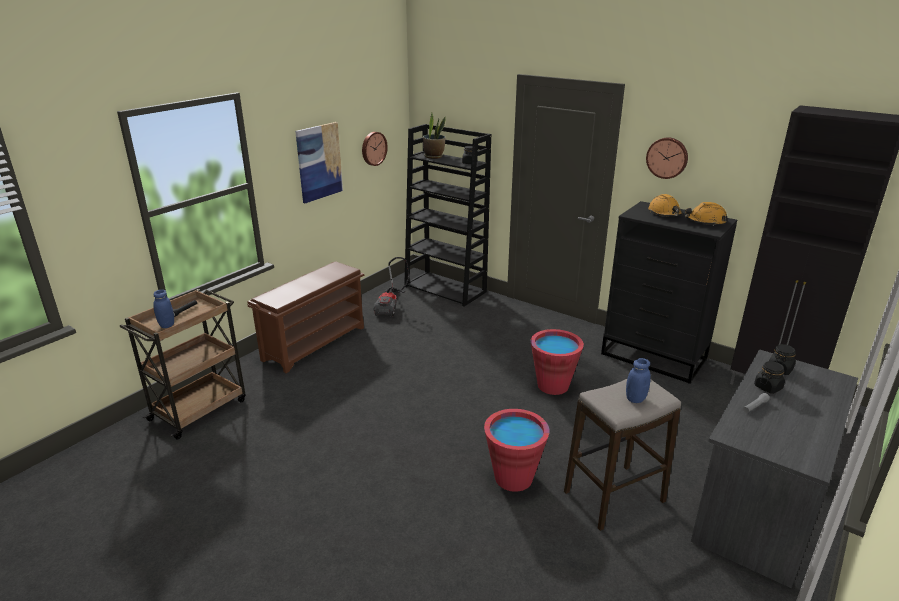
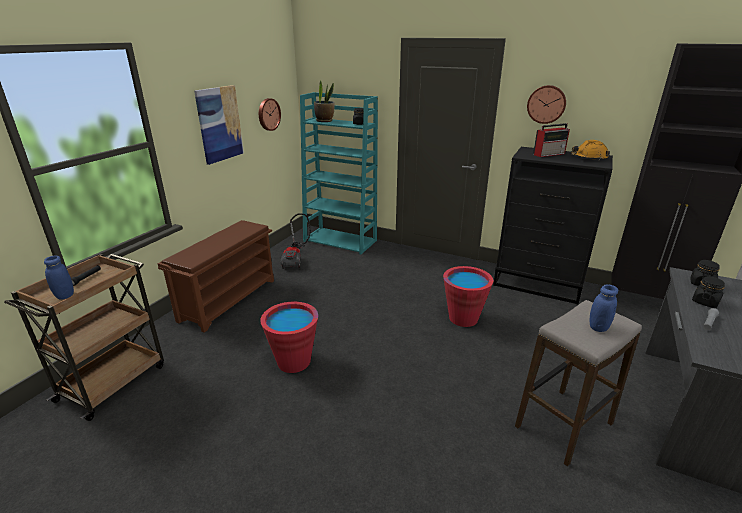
camera: 10 degrees left, 0 degrees up
black bookcase [404,124,491,307] -> turquoise bookcase [300,92,378,254]
red bucket [484,409,550,492] -> red bucket moved to [260,302,318,373]
orange hard hat [648,194,683,216] -> radio [533,123,570,157]

